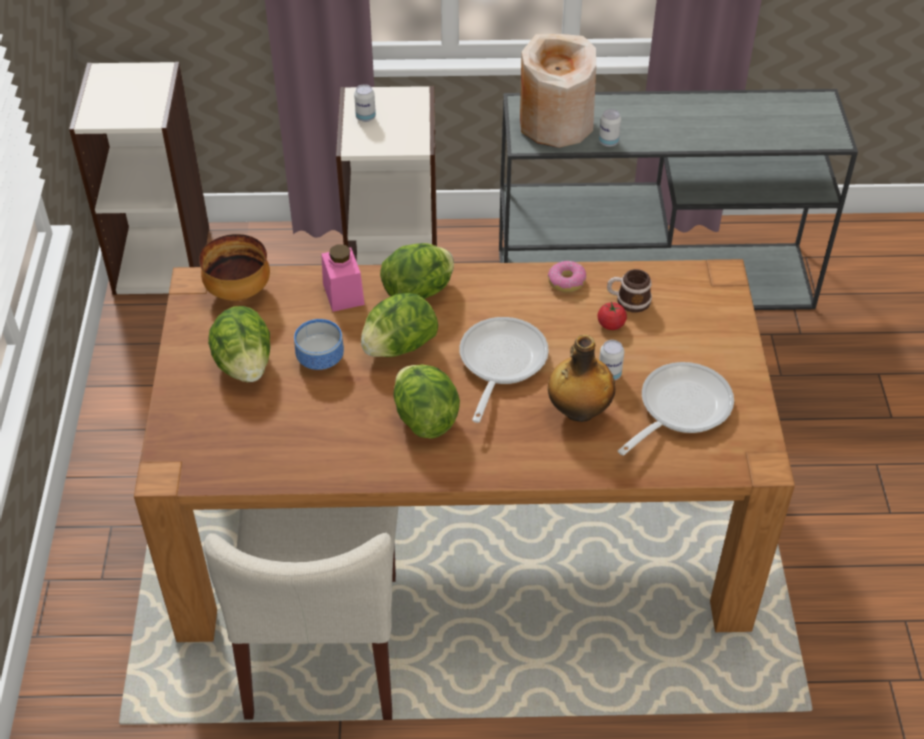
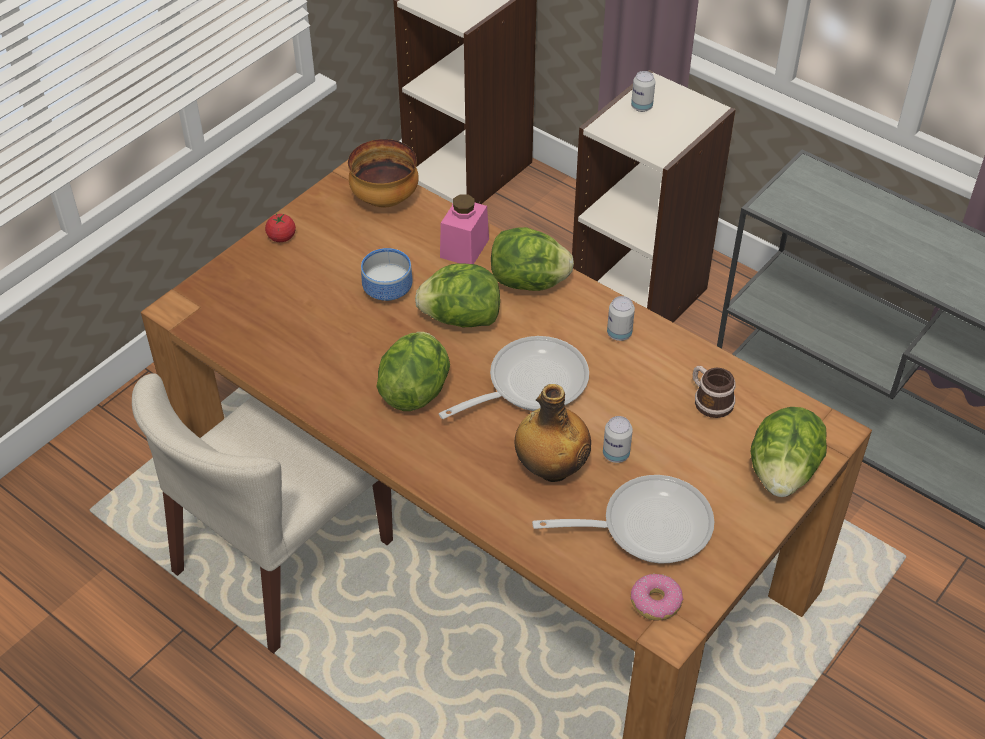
camera: 40 degrees right, 0 degrees up
lettuce [208,306,270,382] -> lettuce moved to [751,407,827,497]
beige vase [520,34,596,148] -> none
donut [548,261,586,292] -> donut moved to [631,574,683,621]
tomato [597,301,627,330] -> tomato moved to [265,214,296,242]
can [599,109,621,147] -> can moved to [607,296,635,341]

